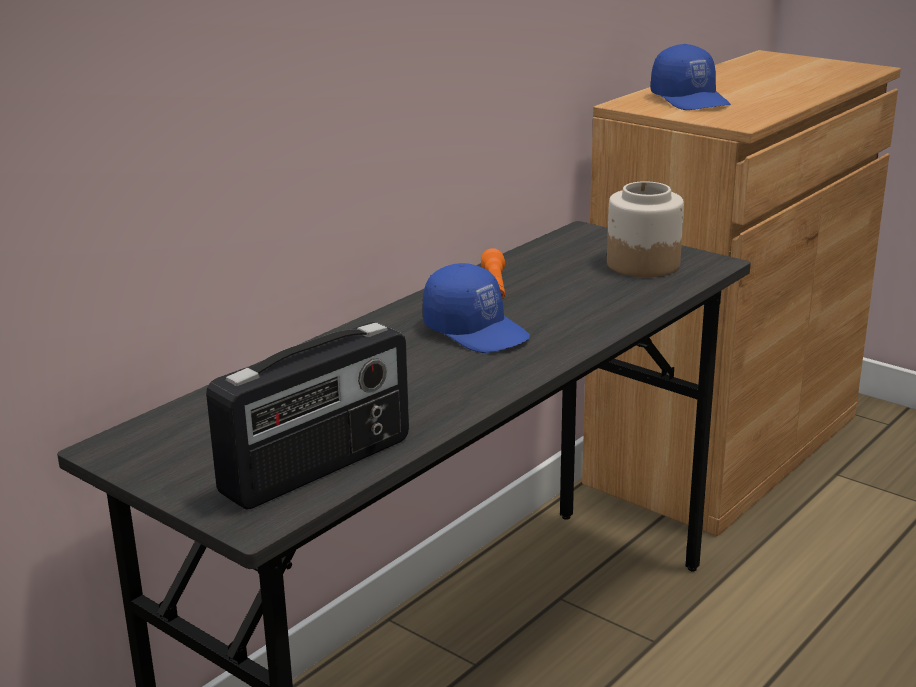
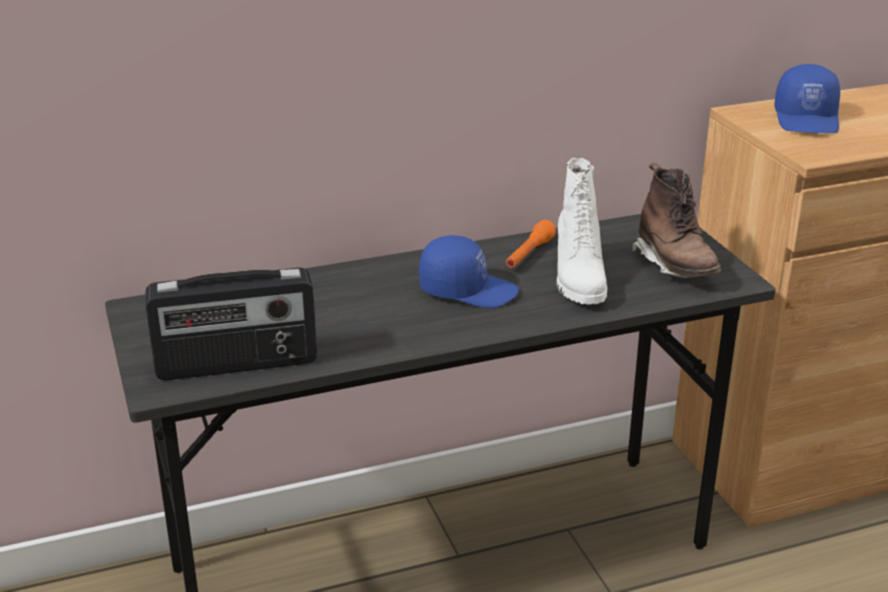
camera: 30 degrees right, 5 degrees up
blue cap [423,263,530,353] -> blue cap turned 60 degrees counterclockwise [419,235,519,308]
jar [607,181,684,277] -> brown boot [632,163,721,278]
none -> white boot [557,158,607,305]

